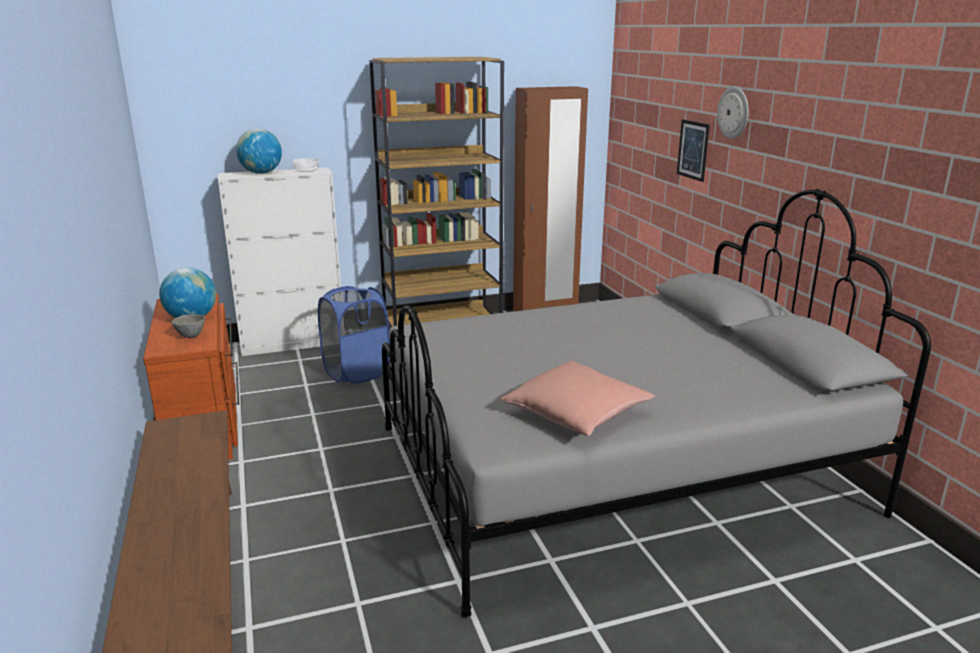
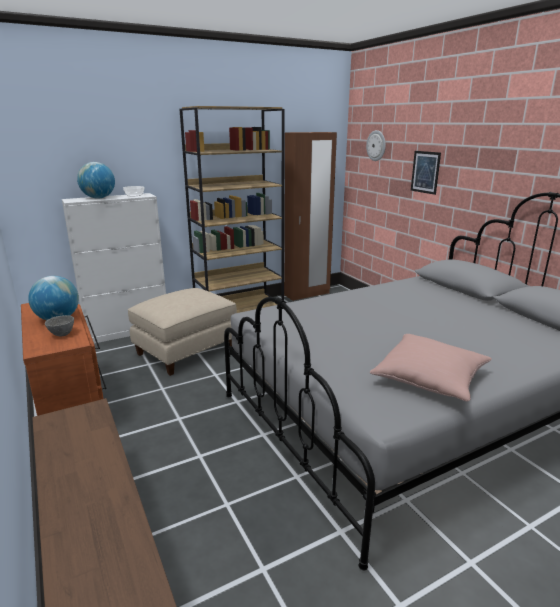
camera: 10 degrees left, 0 degrees up
blue laundry basket [318,286,390,384] -> beige ottoman [128,288,237,376]
wall clock [717,87,749,139] -> wall clock moved to [366,130,386,161]

